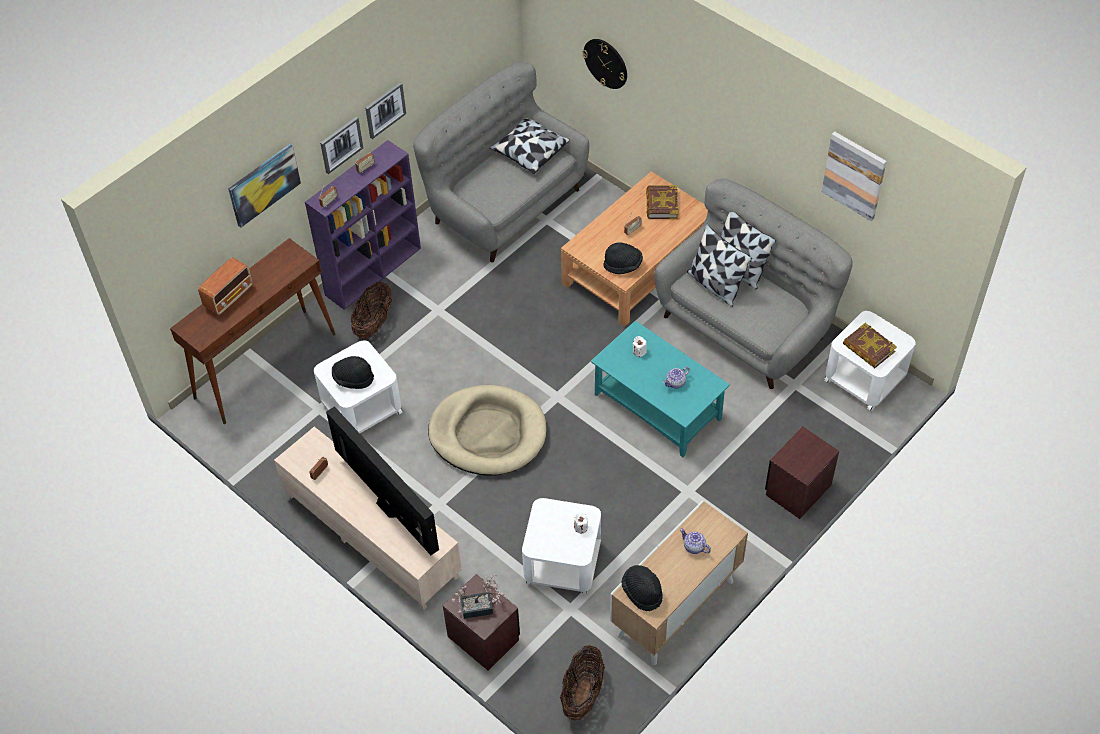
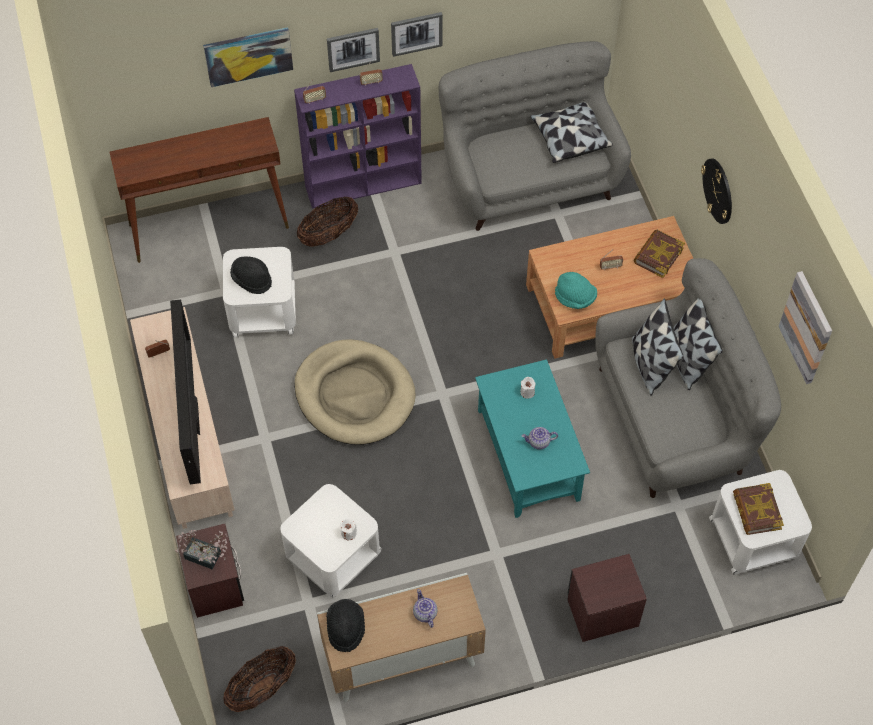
camera: 30 degrees right, 5 degrees up
radio [198,258,253,315] -> none
wall clock [583,39,627,89] -> wall clock moved to [701,158,732,224]
black hat [604,243,643,274] -> turquoise hat [555,272,597,309]

